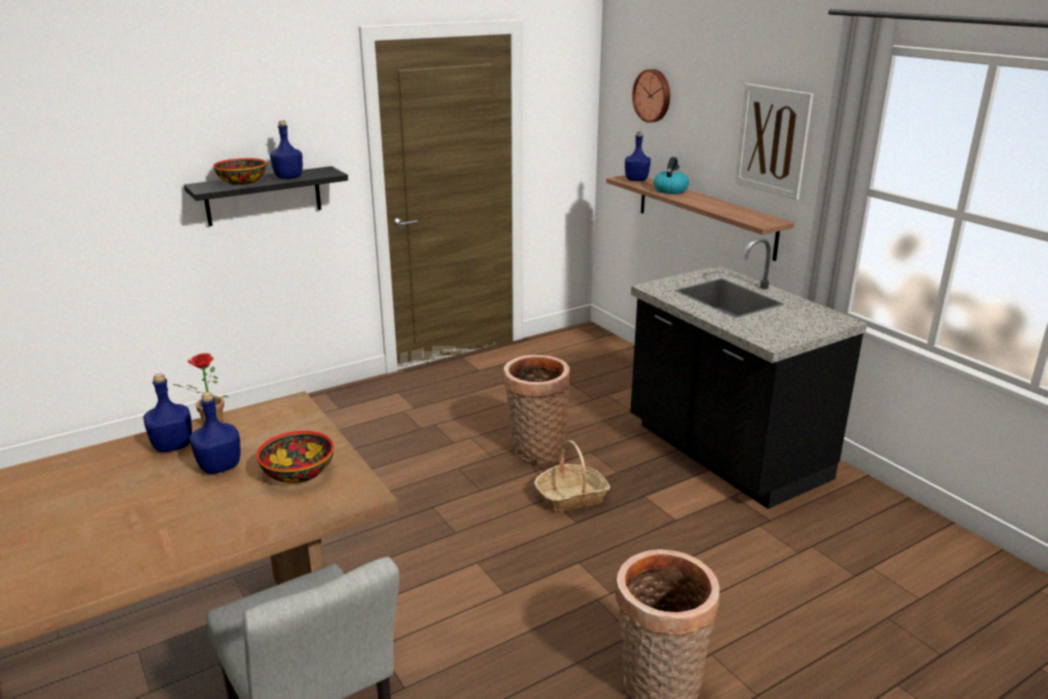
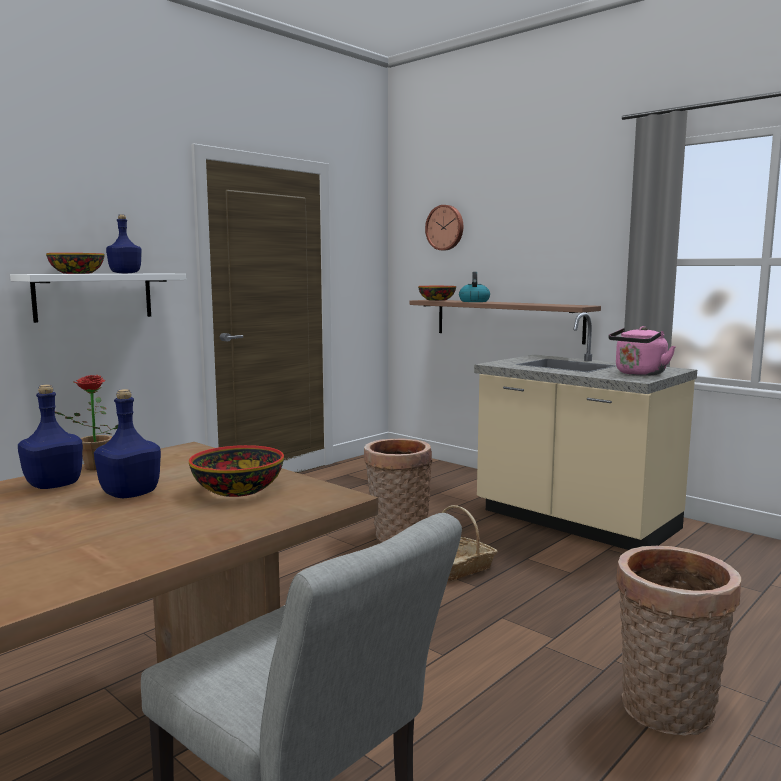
camera: 15 degrees left, 15 degrees down
black shelf [184,166,348,226] -> white shelf [10,274,186,323]
blue bottle [625,132,651,181] -> bowl [418,286,456,301]
black counter [630,238,867,509] -> beige counter [474,312,697,550]
picture [735,84,814,200] -> none
none -> pink kettle [608,326,676,376]

